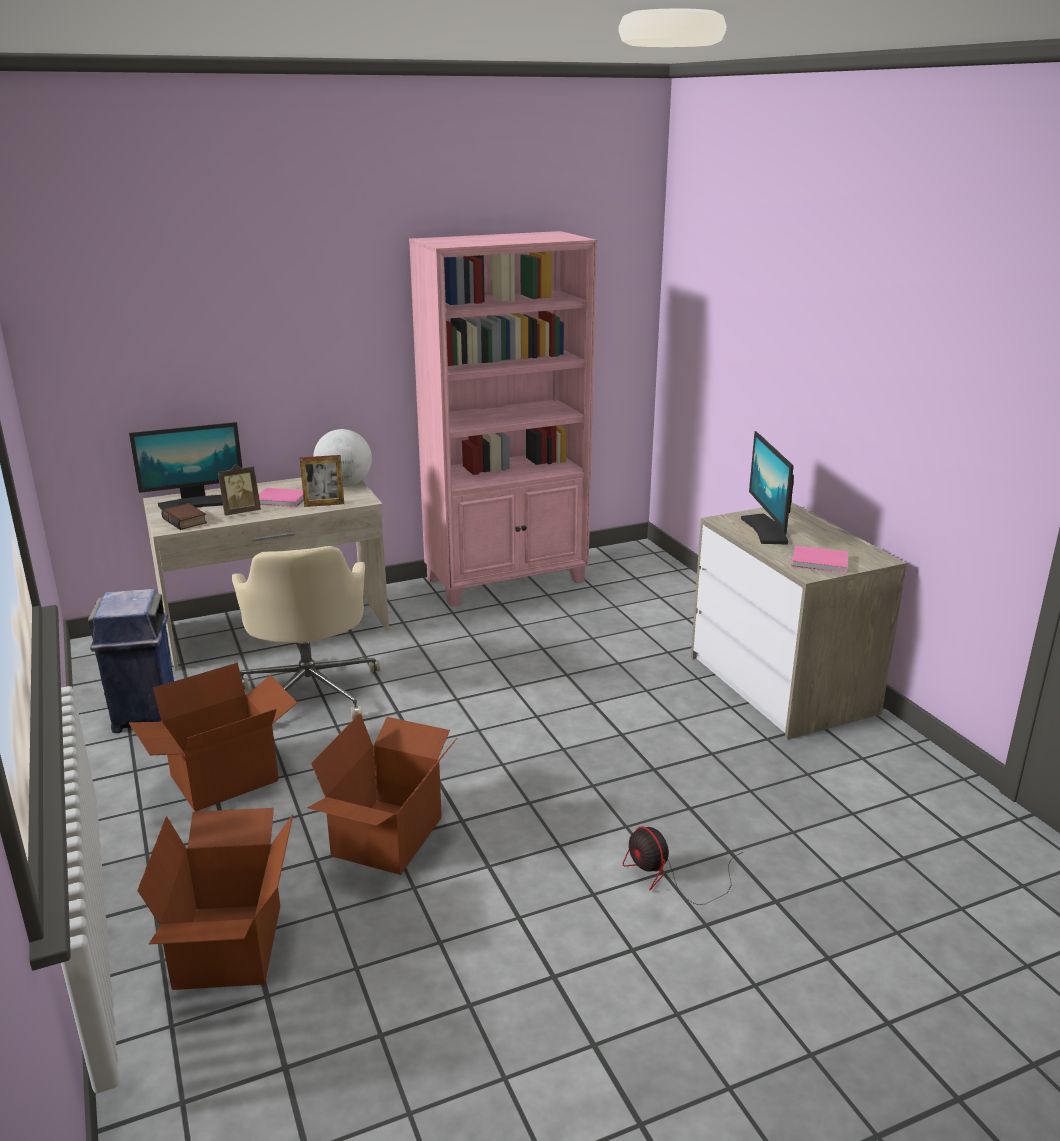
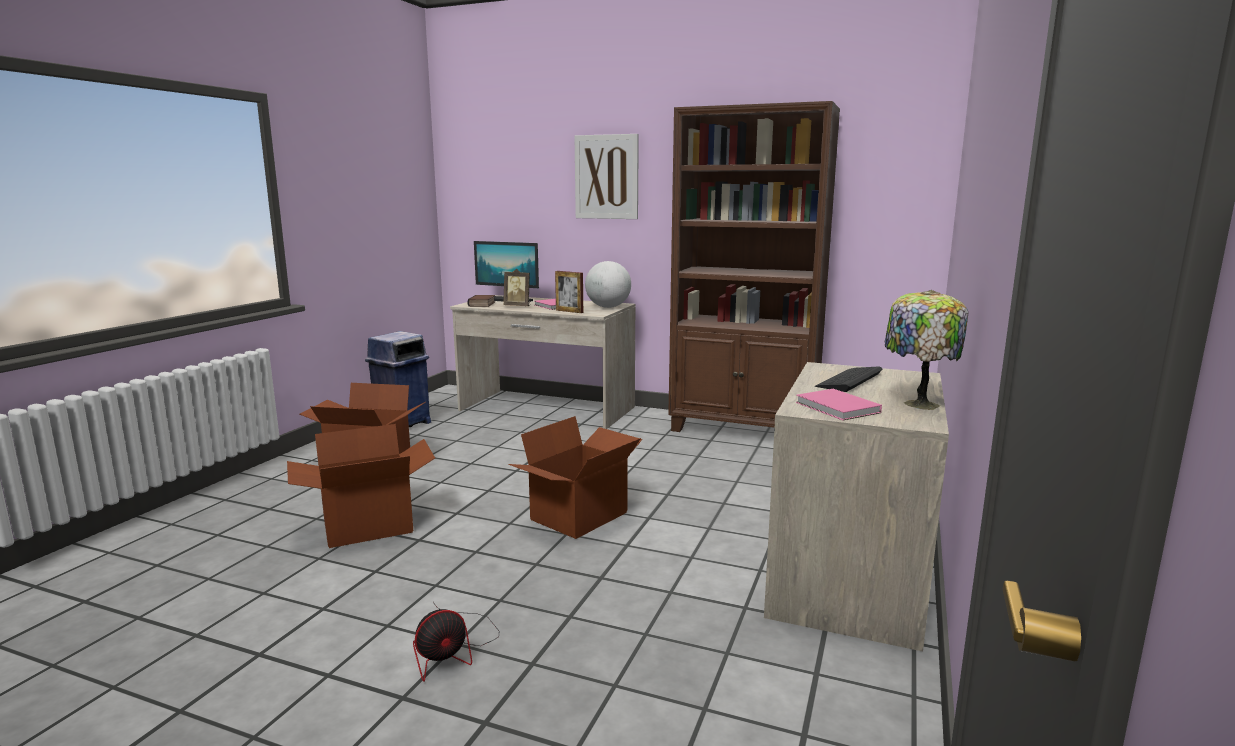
camera: 45 degrees right, 10 degrees down
cardboard box [137,808,293,990] -> cardboard box moved to [508,416,642,539]
beige office chair [232,546,380,720] -> none
pink bookcase [409,231,597,607] -> brown bookcase [668,101,840,432]
fan [623,826,743,905] -> fan turned 135 degrees counterclockwise [413,602,499,682]
monitor [741,431,794,545] -> keyboard [815,366,882,392]
none -> picture [575,134,639,219]
none -> table lamp [885,290,968,410]

